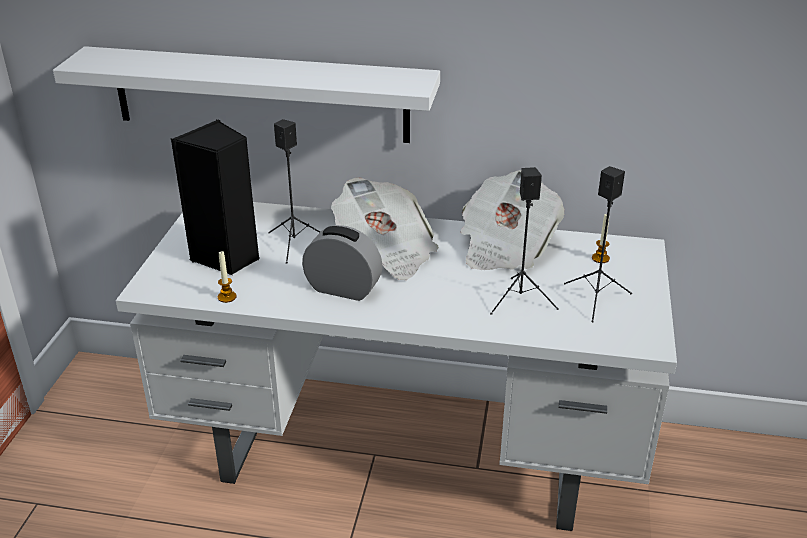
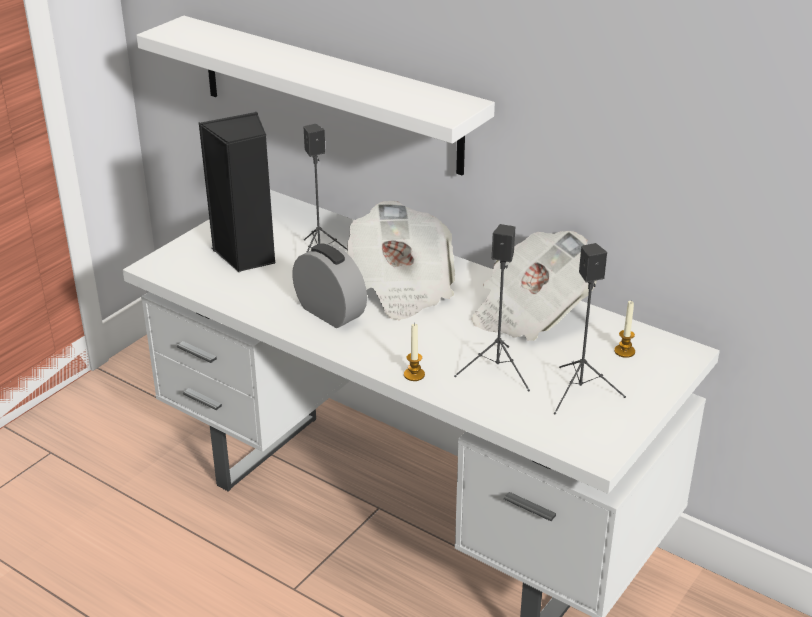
camera: 25 degrees right, 0 degrees up
candle [218,251,237,303] -> candle moved to [404,323,425,381]

